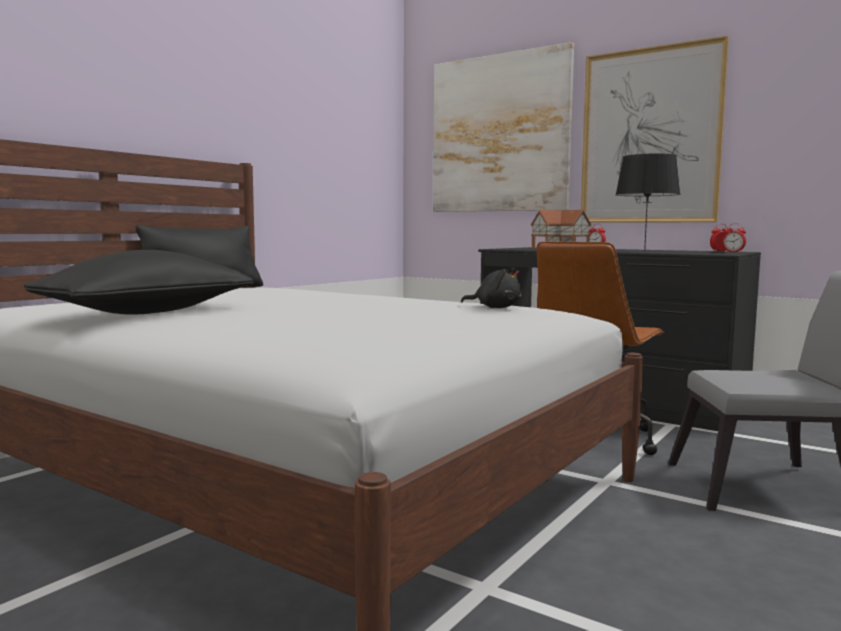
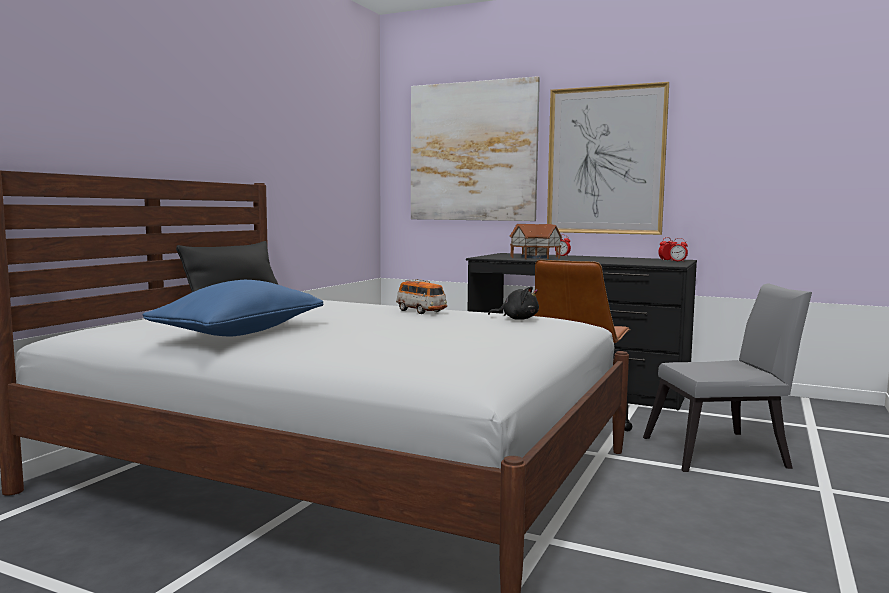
camera: 10 degrees left, 0 degrees up
black pillow [24,250,254,315] -> blue pillow [143,280,323,336]
black table lamp [615,153,681,251] -> none
none -> toy car [396,279,447,314]

